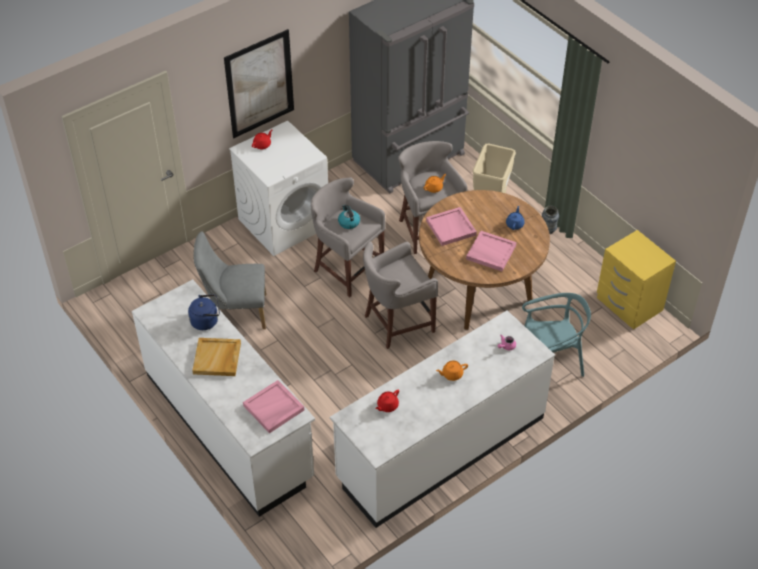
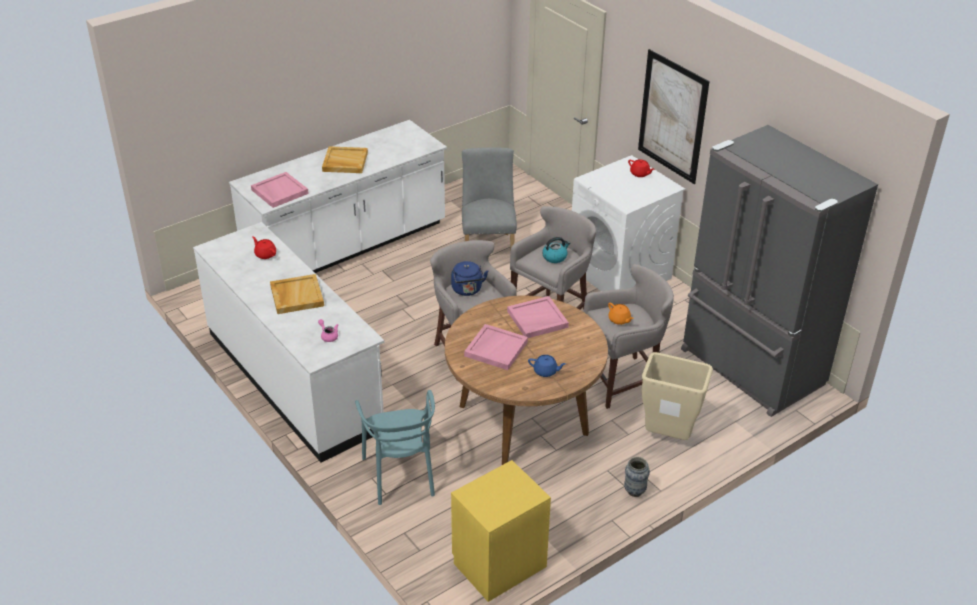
camera: 90 degrees right, 10 degrees down
blue kettle [188,294,220,330] -> blue kettle moved to [451,261,488,296]
orange teapot [436,361,468,381] -> beige tray [270,274,324,314]

